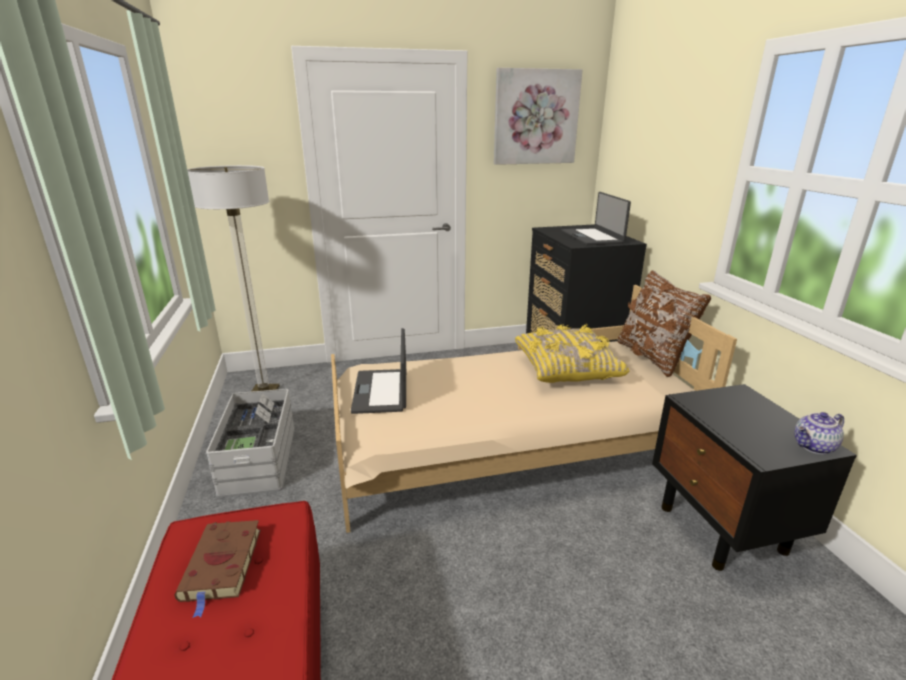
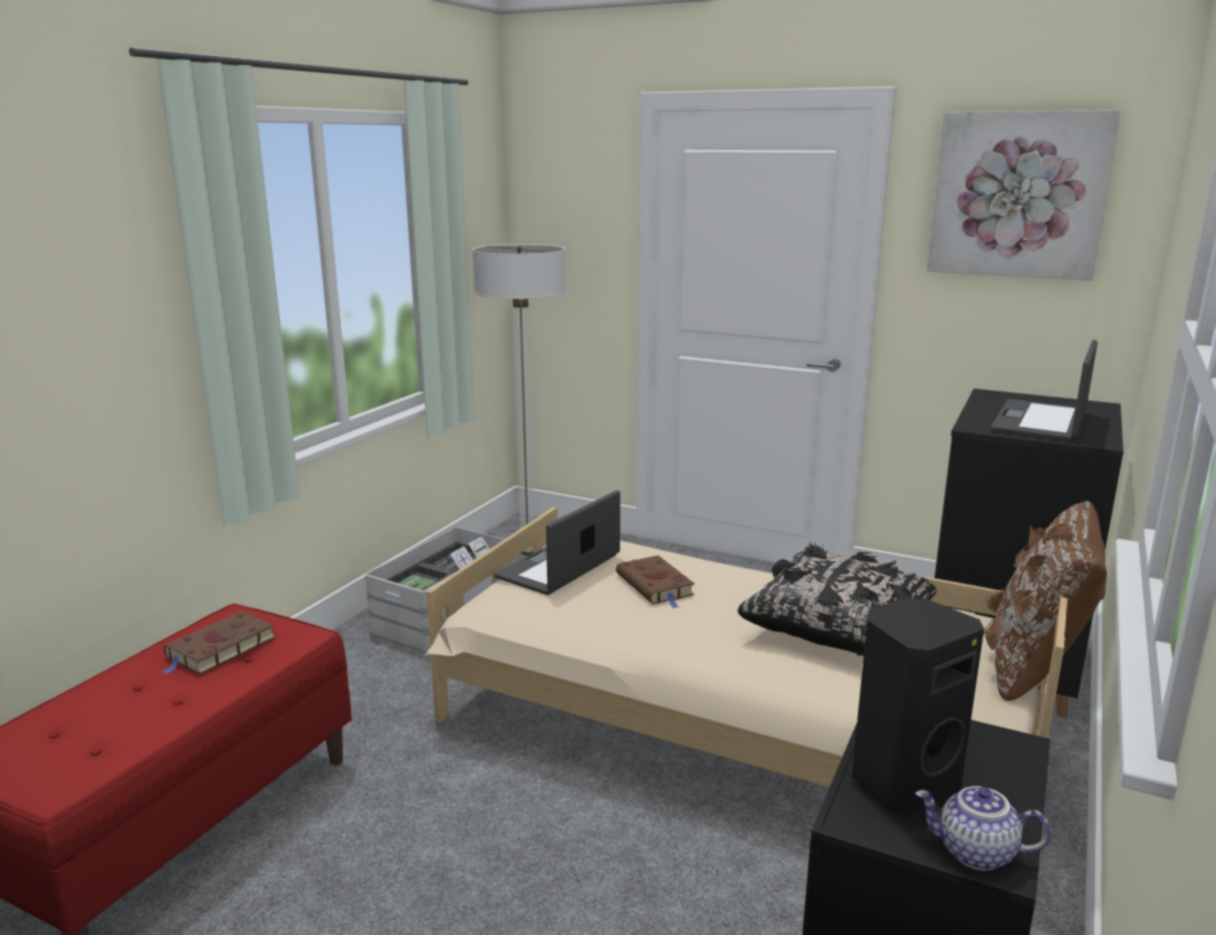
camera: 40 degrees right, 5 degrees down
yellow pillow [515,324,629,383] -> black pillow [738,542,937,656]
none -> brown book [616,555,695,608]
none -> black speaker [852,598,984,816]

